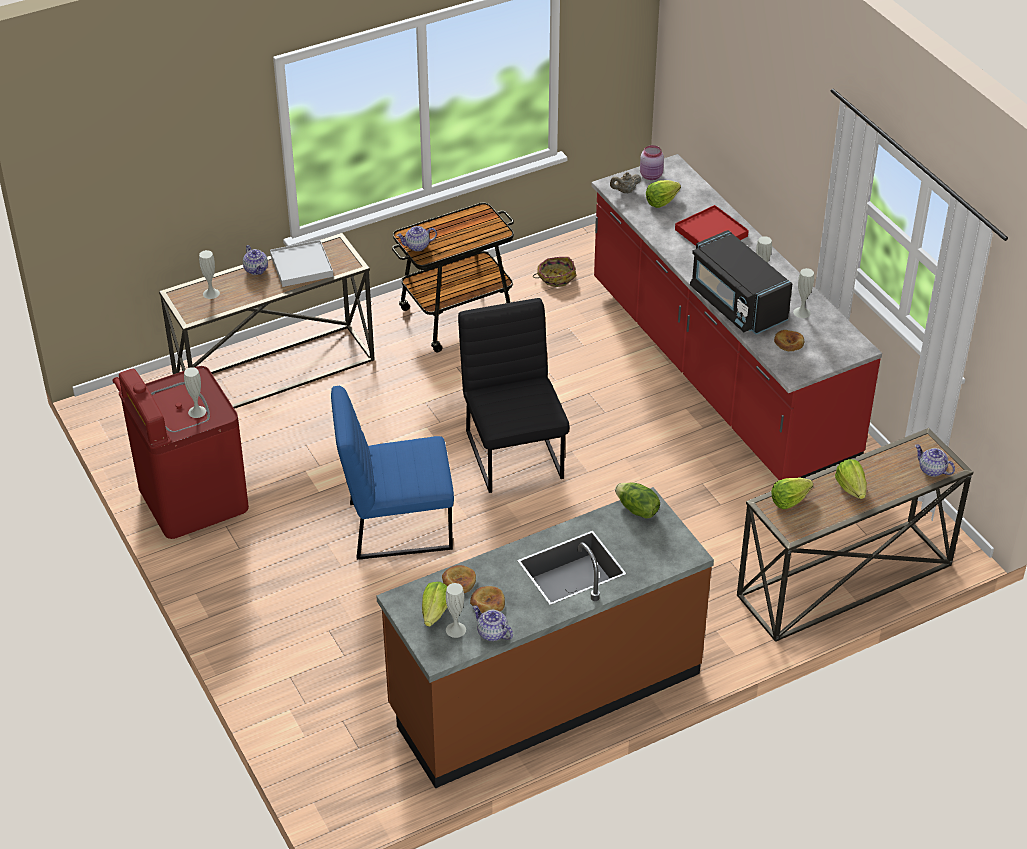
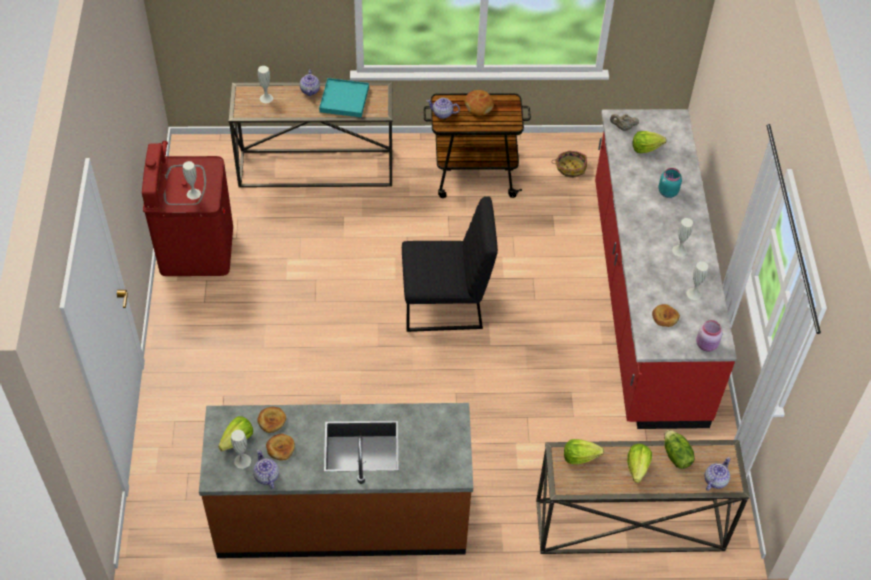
camera: 25 degrees right, 10 degrees up
white tray [270,240,334,287] -> turquoise tray [319,78,369,117]
blue chair [331,385,454,560] -> none
black chair [458,298,569,493] -> black chair turned 75 degrees clockwise [402,197,498,332]
lettuce [615,482,660,519] -> lettuce moved to [664,430,695,469]
pink jar [640,145,664,180] -> pink jar moved to [696,320,723,351]
red tray [675,205,749,246] -> turquoise jar [658,168,682,198]
black microwave [690,230,792,335] -> none
teapot [915,445,955,477] -> teapot turned 60 degrees clockwise [704,457,731,491]
none -> bread [465,90,494,116]

